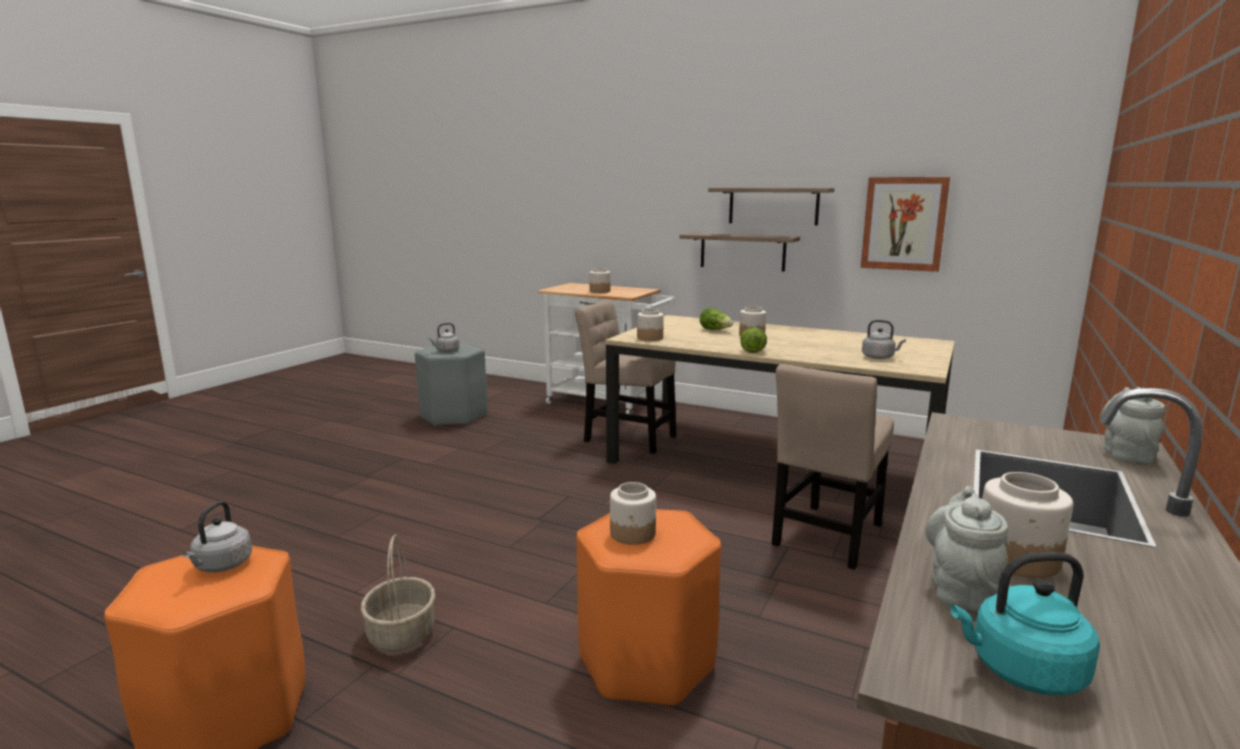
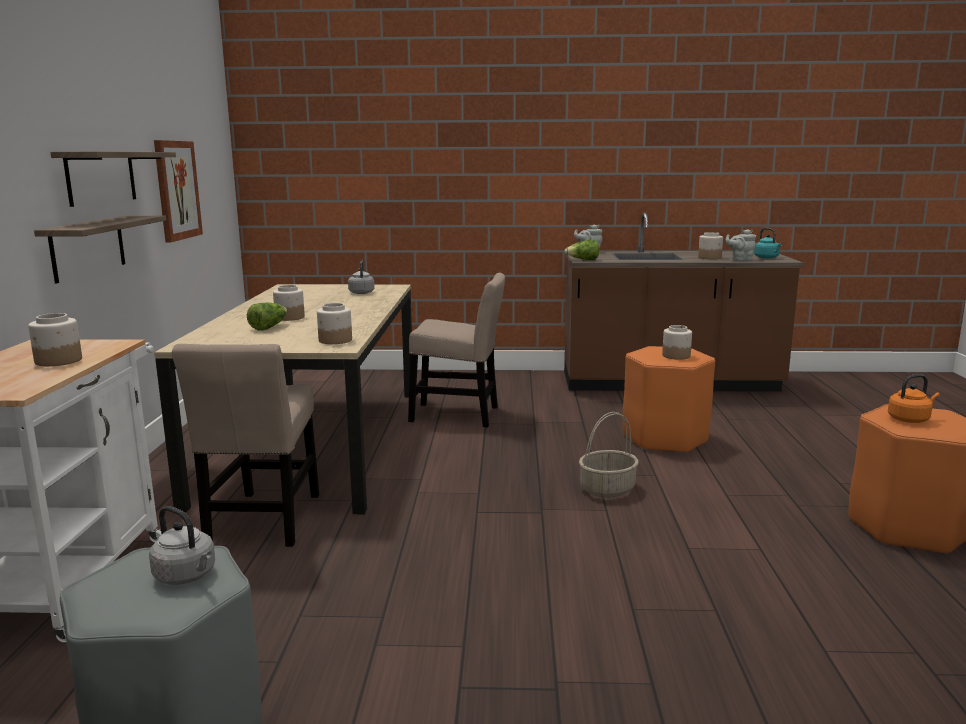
camera: 115 degrees left, 0 degrees up
grey kettle [183,501,252,573] -> orange kettle [888,374,940,423]
basket [361,534,435,652] -> basket moved to [579,412,639,498]
lettuce [740,327,767,353] -> lettuce moved to [564,240,599,260]

